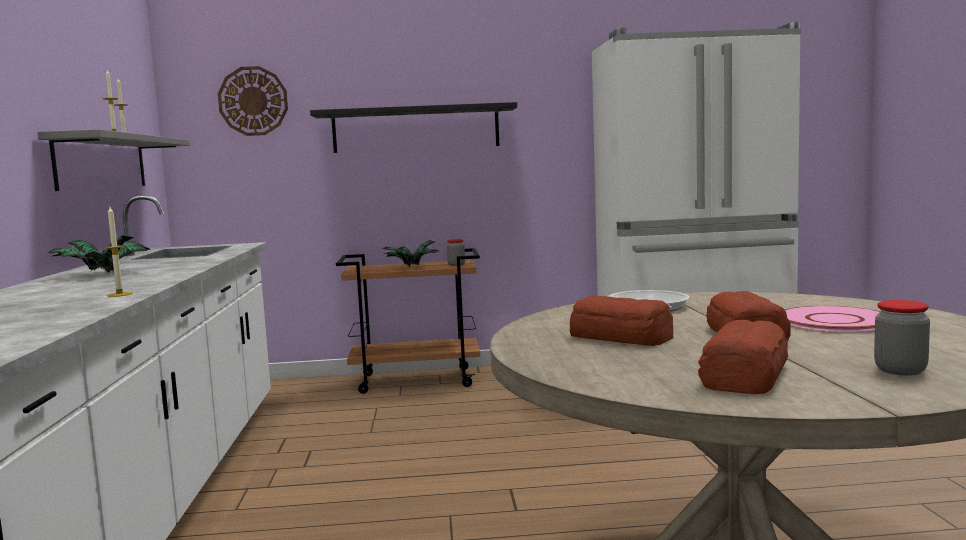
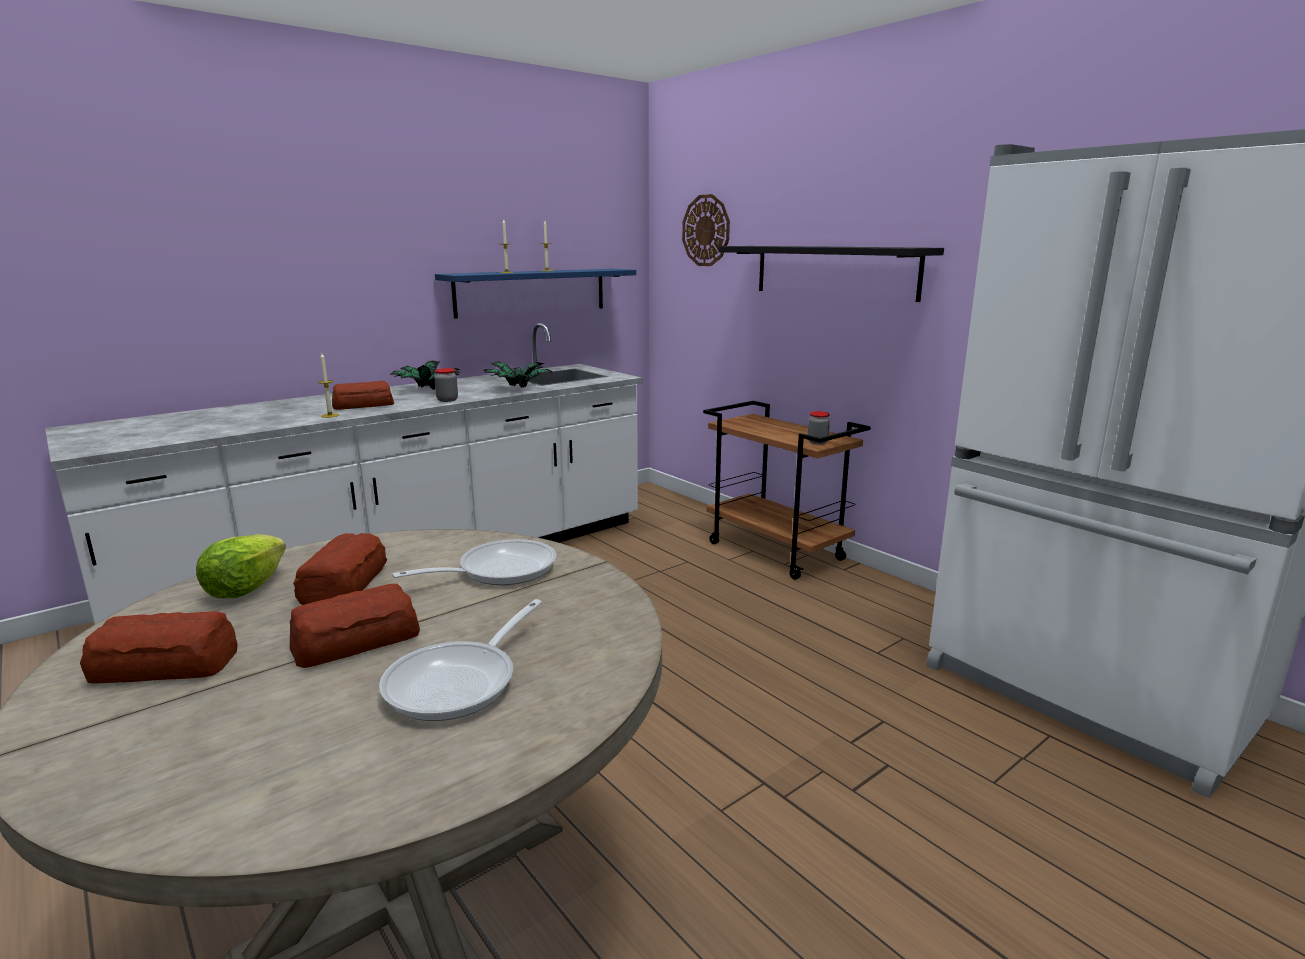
camera: 55 degrees right, 10 degrees up
grey shelf [37,129,190,191] -> blue shelf [435,269,636,319]
potted plant [383,240,438,267] -> potted plant moved to [483,361,552,388]
pink plate [785,306,881,332] -> frying pan [379,599,542,721]
jar [874,300,930,376] -> jar moved to [434,368,458,402]
none -> lettuce [196,534,286,598]
none -> bread [332,381,394,410]

